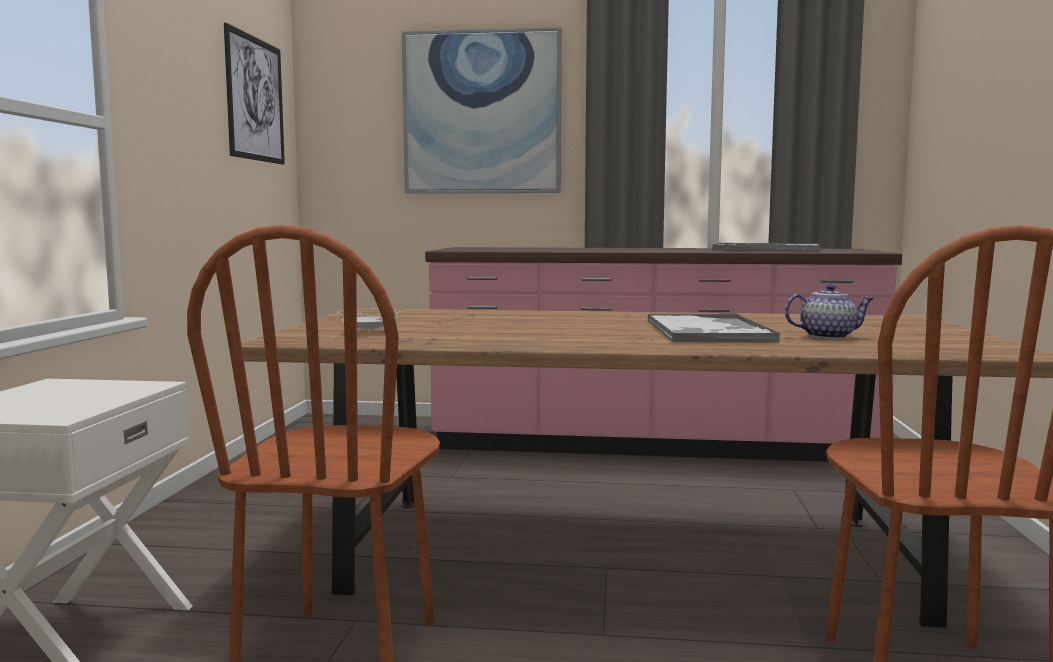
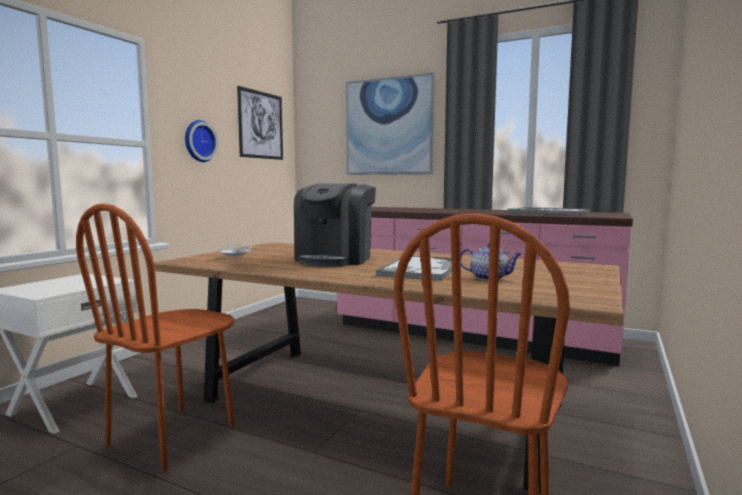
camera: 20 degrees right, 0 degrees up
none -> wall clock [185,120,218,162]
none -> coffee machine [294,183,376,267]

